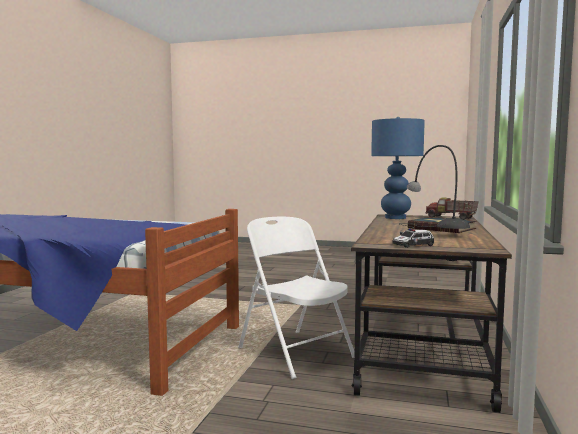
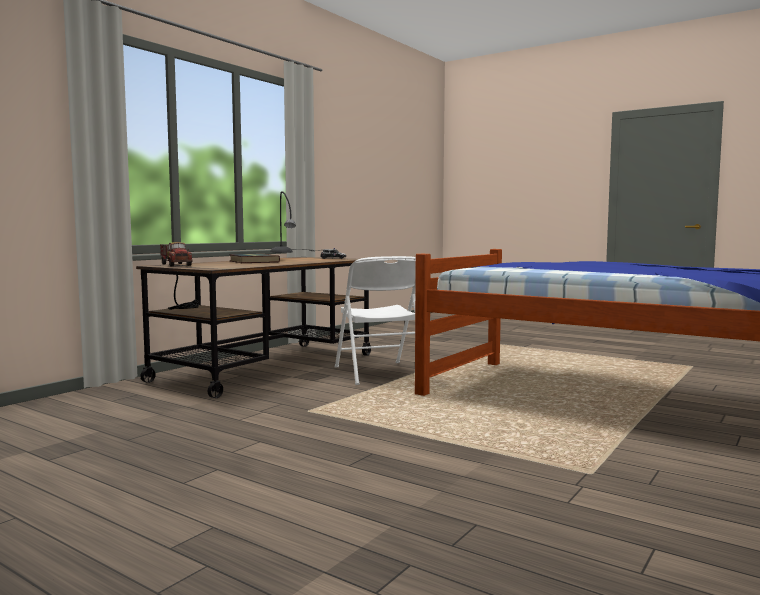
camera: 160 degrees left, 0 degrees up
blue table lamp [371,117,425,219] -> none

